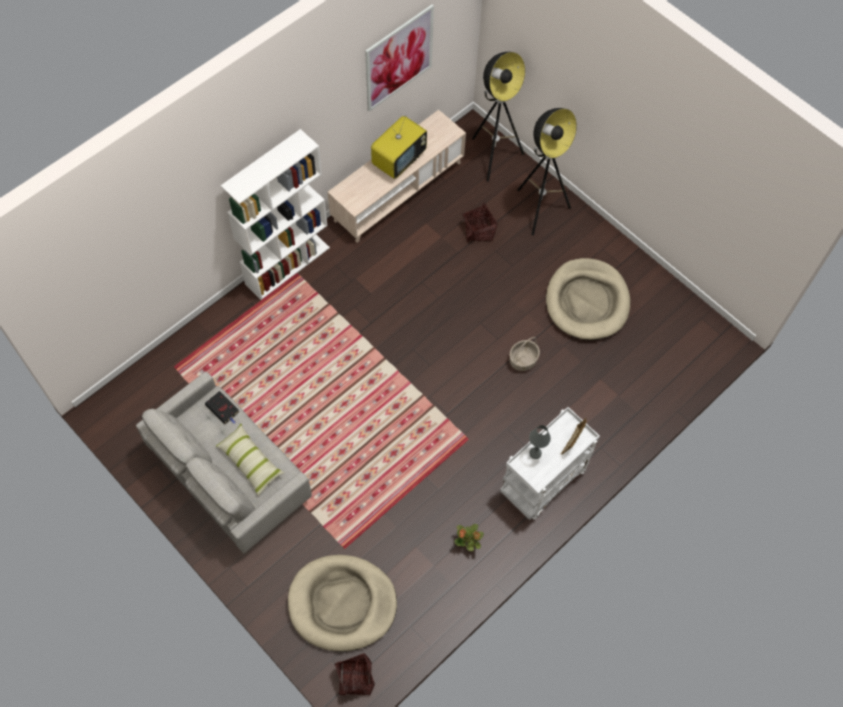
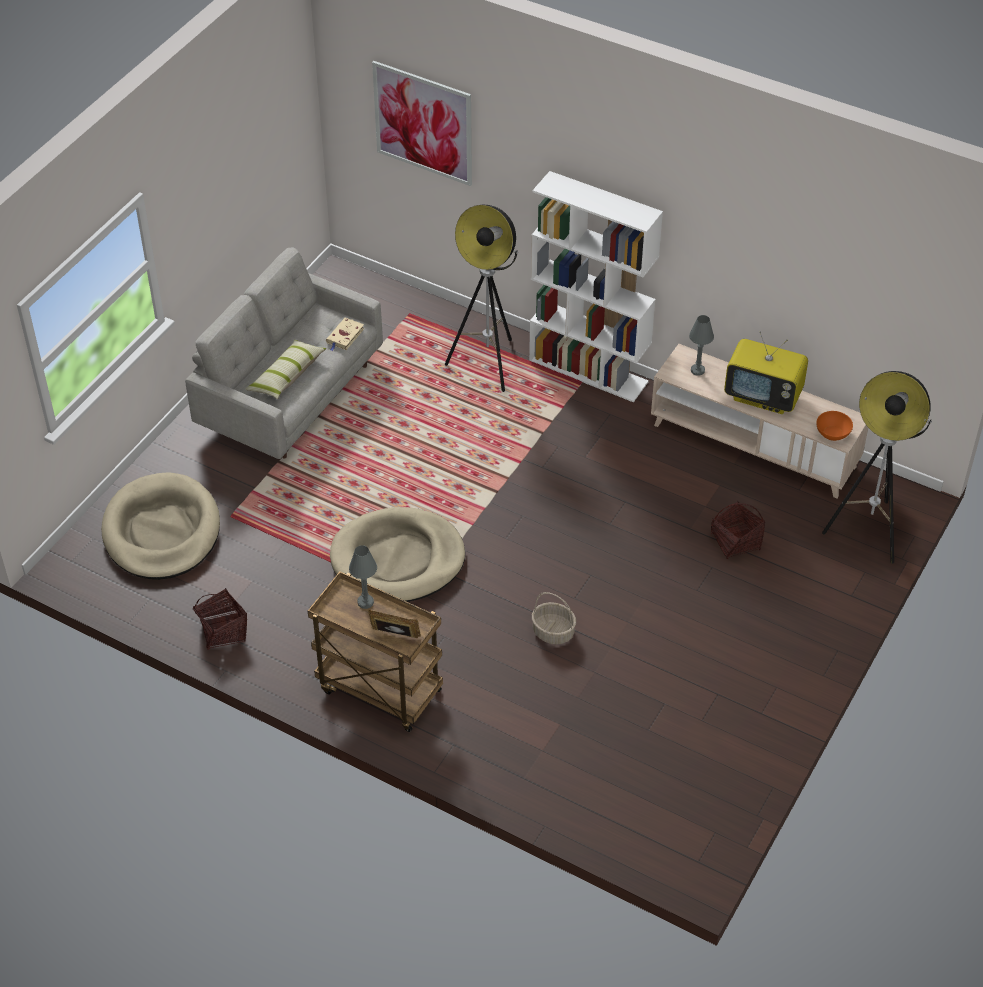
camera: 75 degrees right, 15 degrees down
black book [205,391,239,424] -> beige book [326,318,364,351]
basket [334,653,375,696] -> basket moved to [193,588,247,650]
picture [365,4,434,112] -> picture moved to [372,61,472,186]
potted plant [455,524,484,551] -> none
white cart [500,407,600,520] -> brown cart [308,571,443,732]
floor lamp [517,108,577,236] -> floor lamp moved to [445,205,518,392]
beige dog bed [546,258,630,340] -> beige dog bed moved to [330,507,465,602]
none -> grey table lamp [689,315,714,376]
none -> orange bowl [816,411,853,441]

